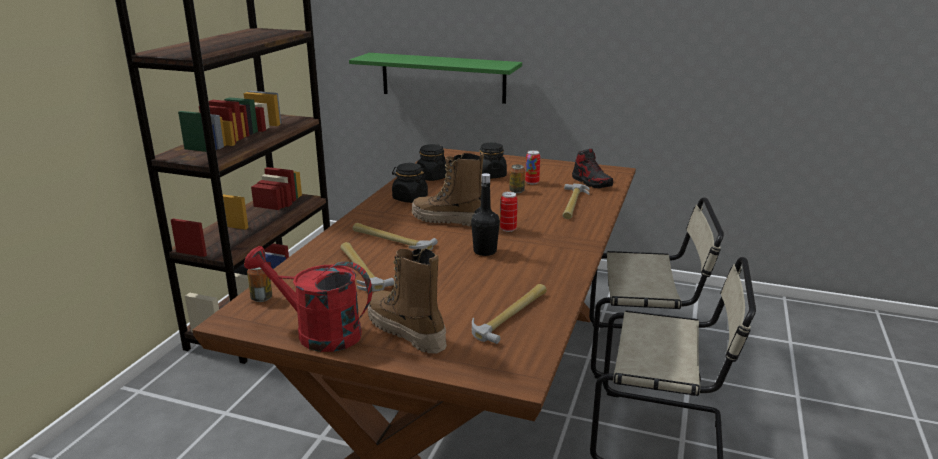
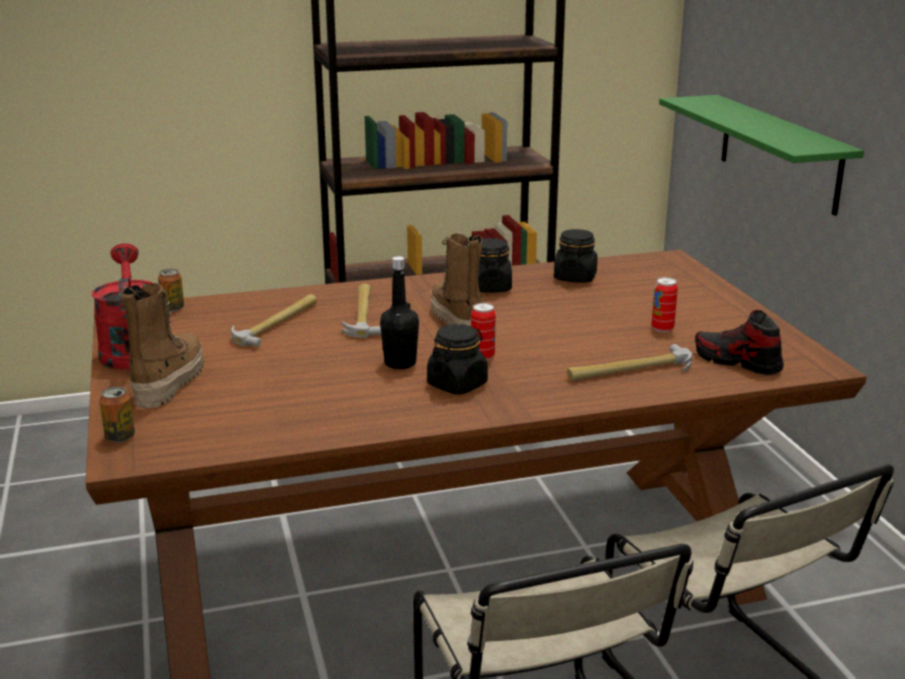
camera: 55 degrees right, 0 degrees up
hammer [472,284,547,344] -> none
black jar [479,143,507,178] -> black jar moved to [427,324,488,395]
can [509,165,525,193] -> can moved to [99,387,135,442]
shoe [572,149,613,188] -> shoe turned 105 degrees clockwise [695,310,784,375]

